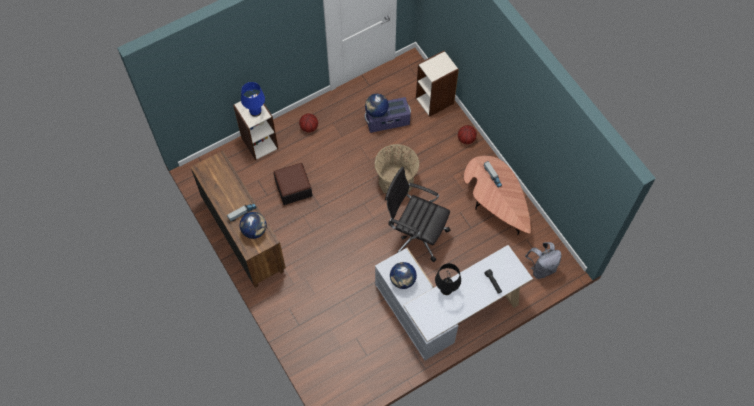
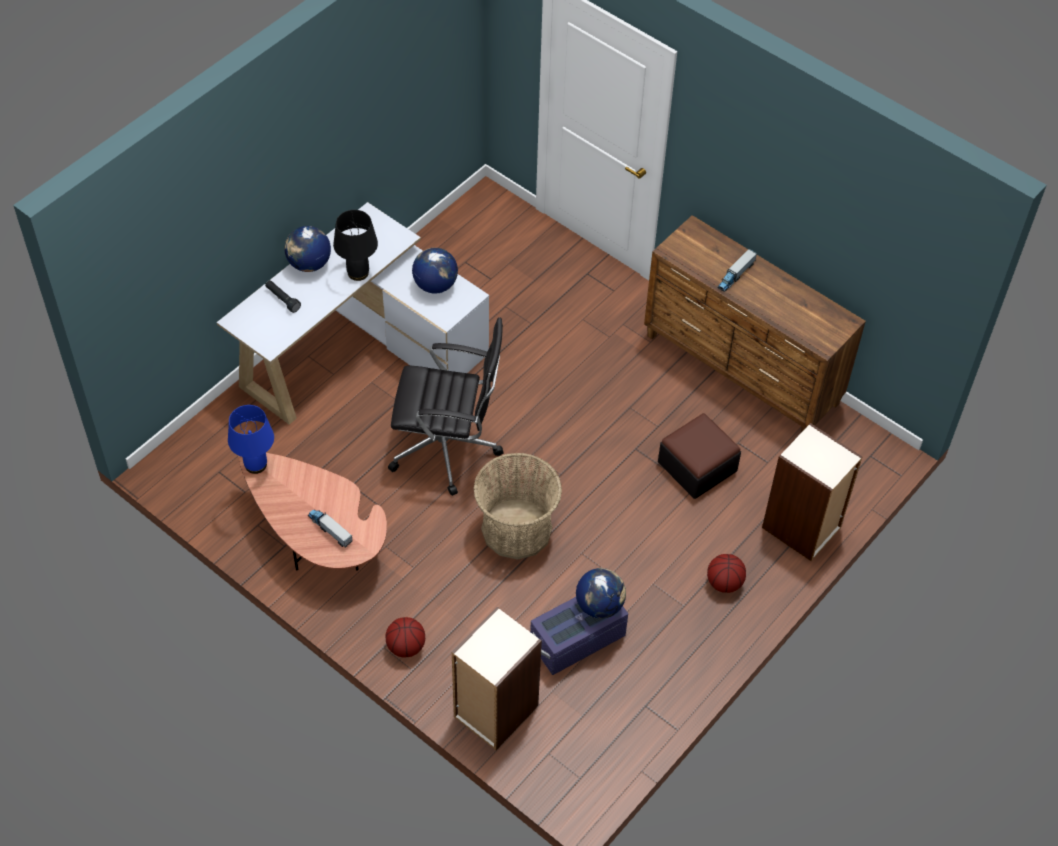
camera: 160 degrees right, 10 degrees down
globe [240,212,267,239] -> globe moved to [284,226,331,272]
blue table lamp [241,82,265,117] -> blue table lamp moved to [228,405,274,474]
grey backpack [525,242,561,279] -> none

